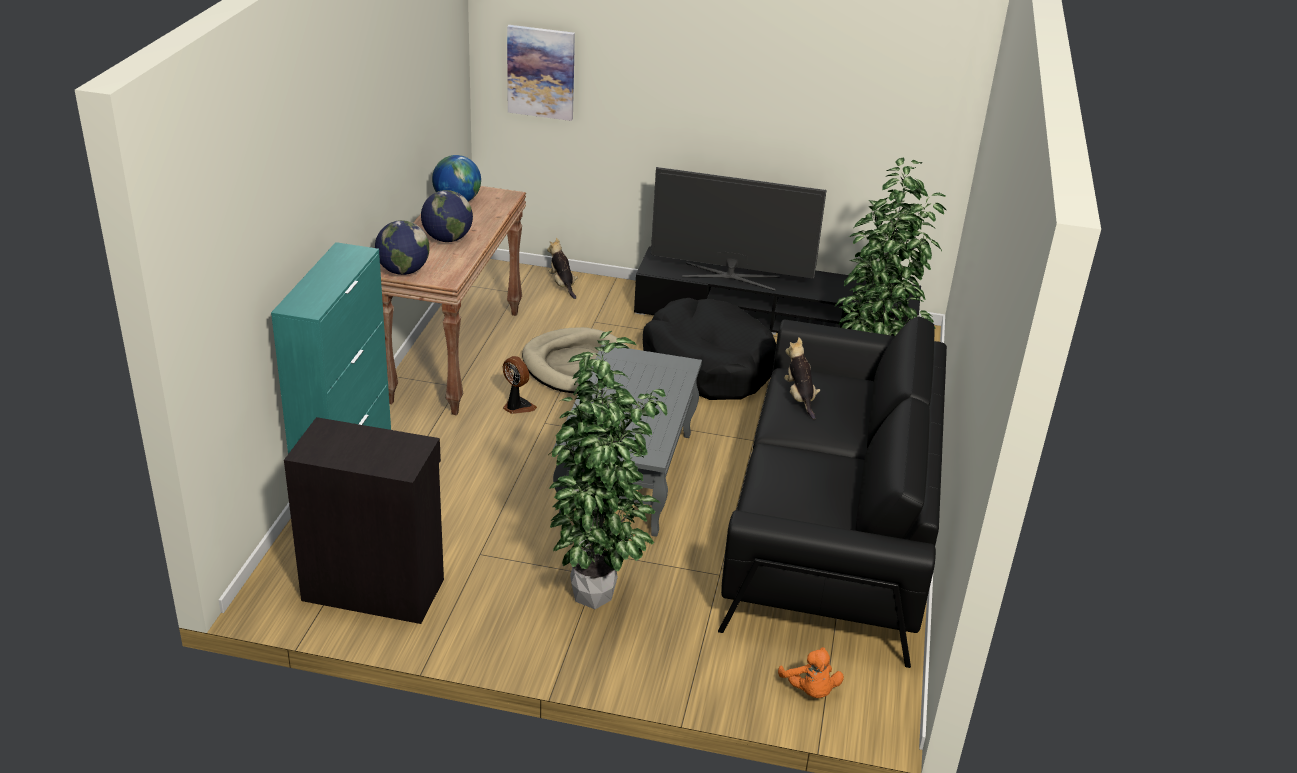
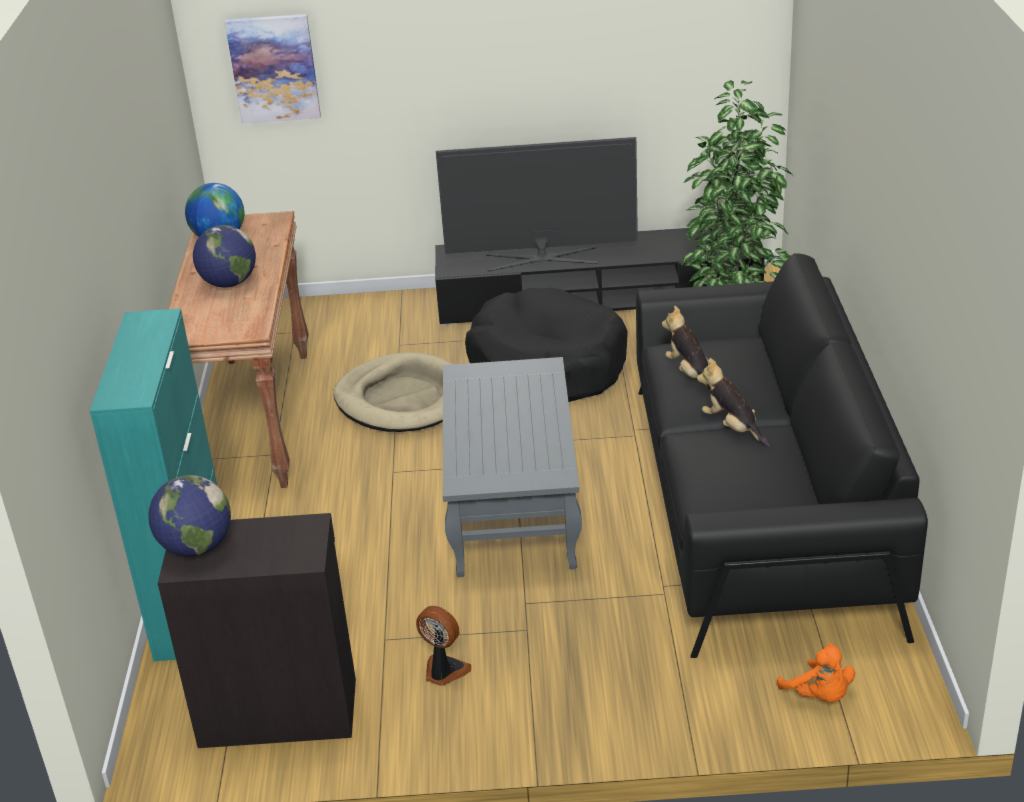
camera: 10 degrees left, 0 degrees up
globe [375,220,430,275] -> globe moved to [148,475,231,556]
fan [503,356,537,414] -> fan moved to [416,606,472,686]
plush toy [547,238,578,299] -> plush toy moved to [697,358,770,447]
potted plant [549,331,667,609] -> none

